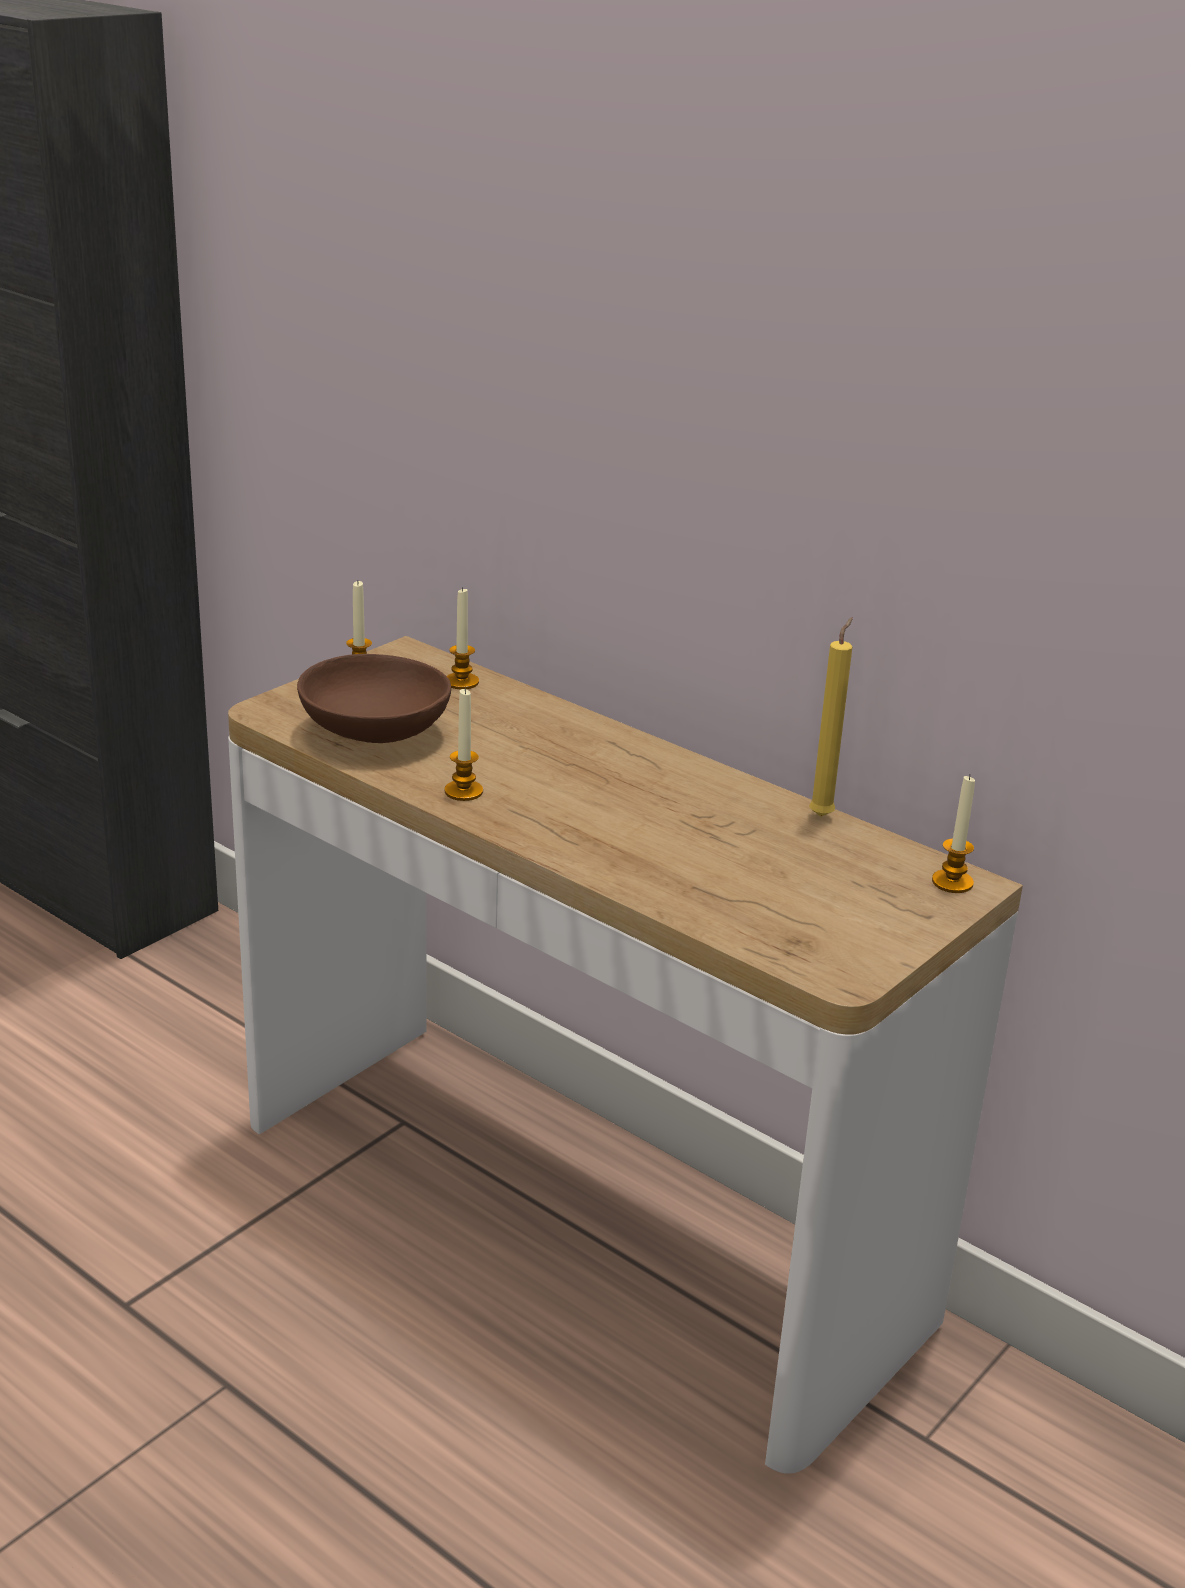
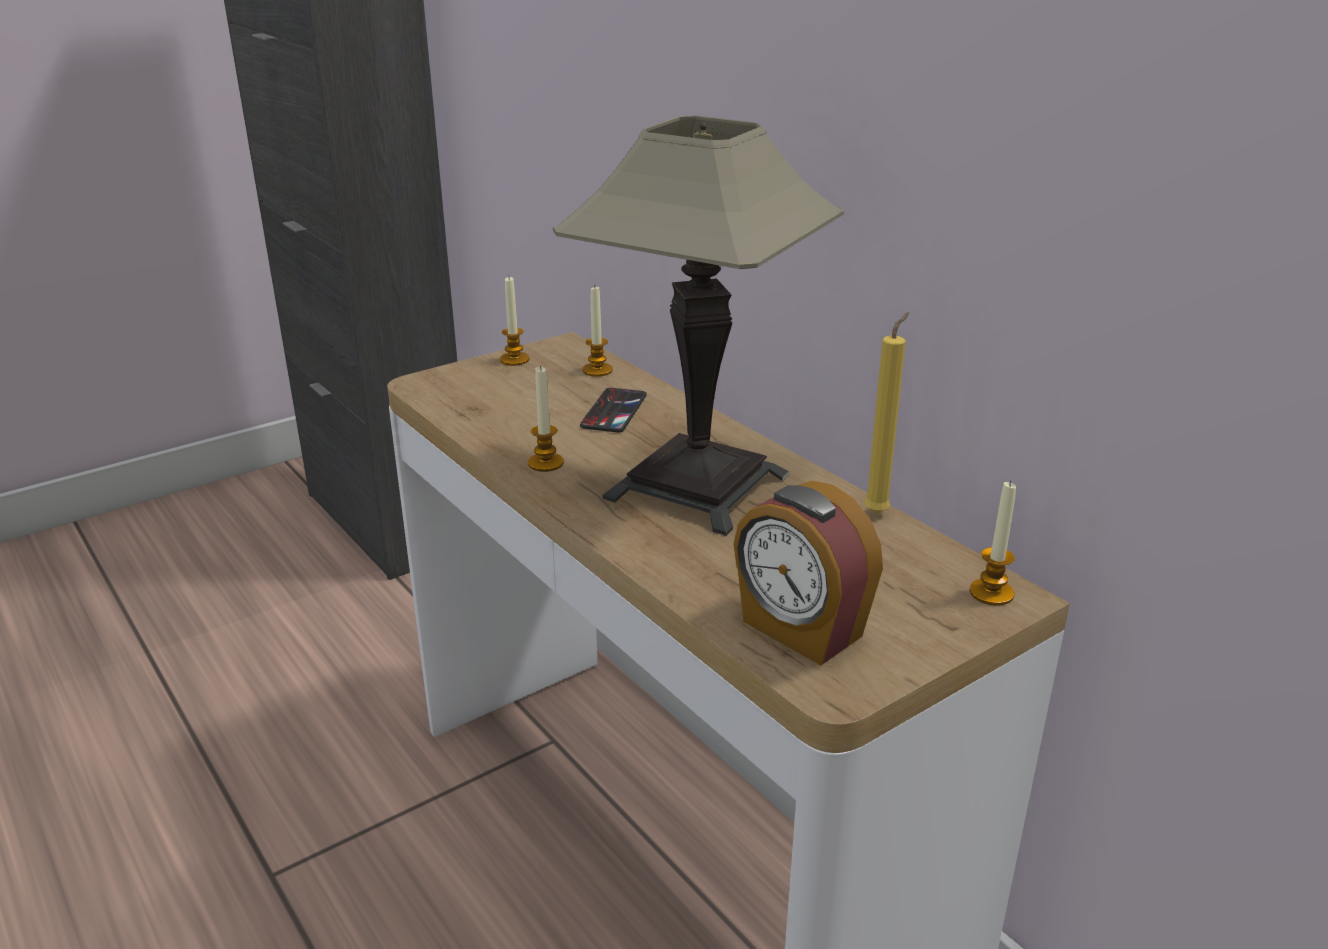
camera: 15 degrees right, 0 degrees up
brown bowl [297,654,451,743] -> none
none -> table lamp [553,115,844,536]
none -> phone [580,388,647,432]
none -> alarm clock [734,481,883,665]

